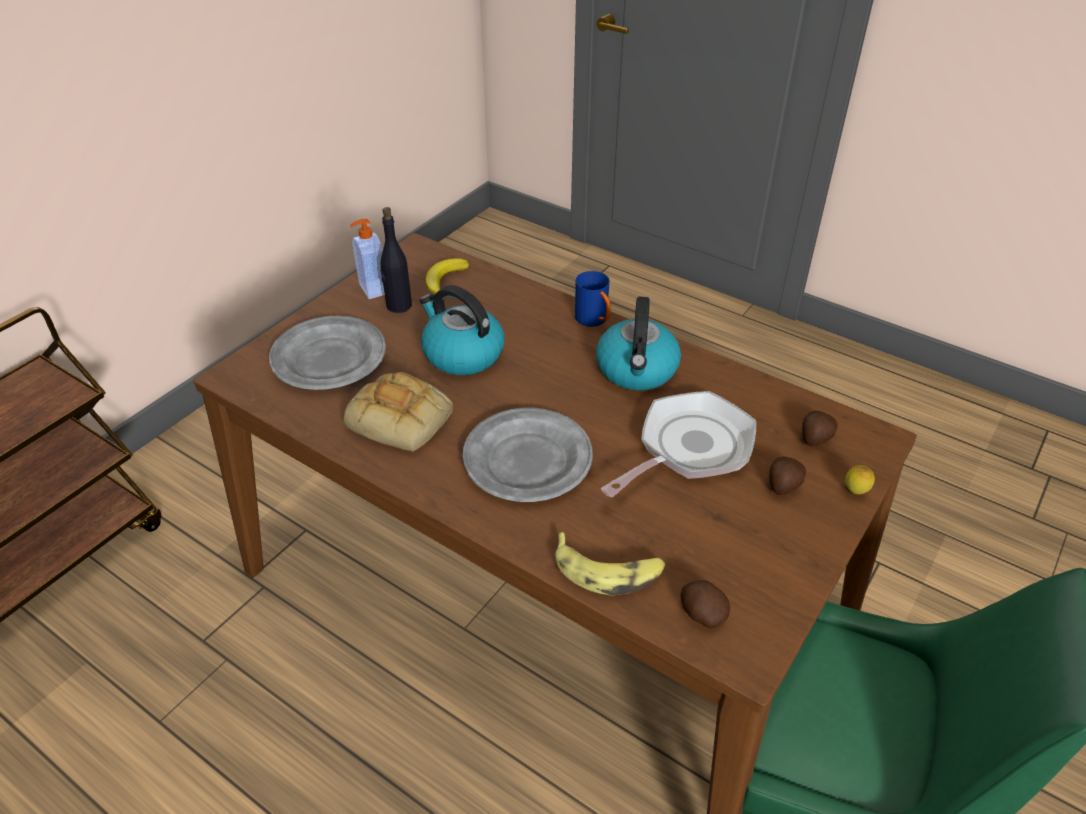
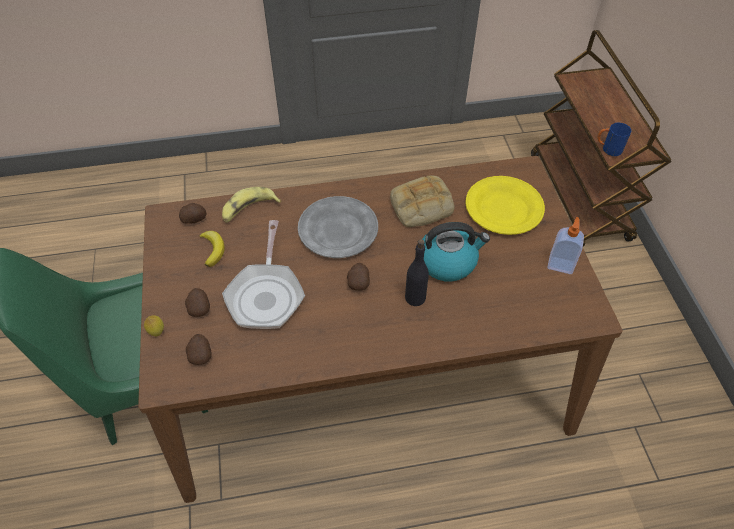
camera: 135 degrees right, 10 degrees up
grey plate [269,316,386,390] -> yellow plate [465,176,545,235]
black bottle [380,207,412,313] -> black bottle moved to [405,239,429,306]
banana [426,258,469,294] -> banana moved to [200,231,225,267]
blue mug [575,271,611,327] -> blue mug moved to [597,123,631,156]
kettle [596,297,681,390] -> none
none -> potato [347,263,370,291]

